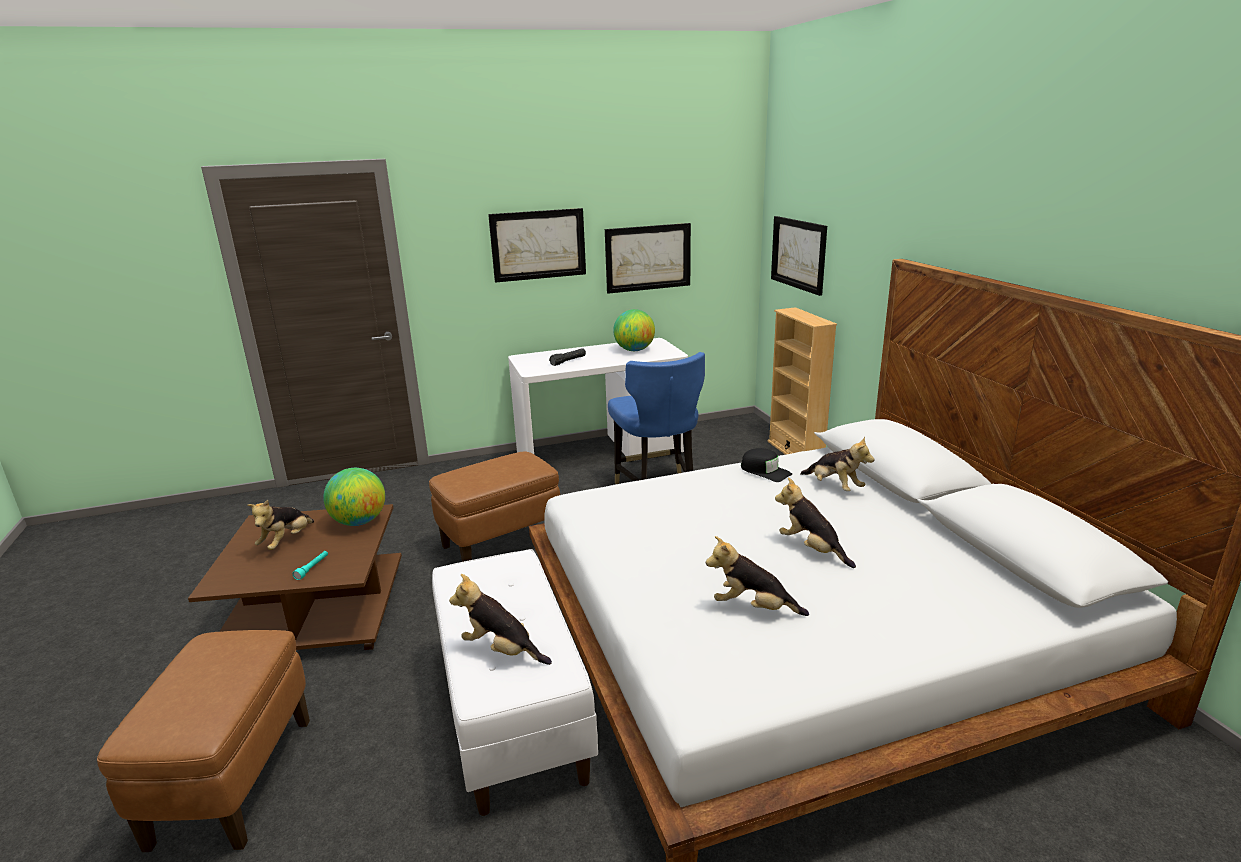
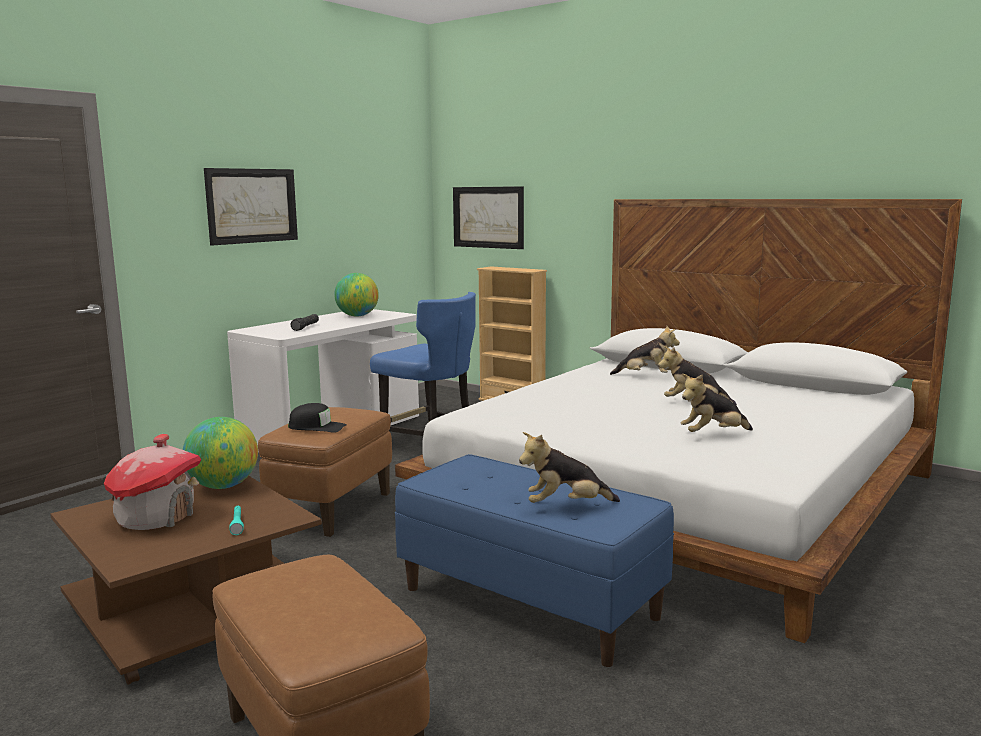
camera: 35 degrees left, 10 degrees down
plush toy [247,500,314,550] -> toy house [104,434,202,530]
white bench [432,549,598,816] -> blue bench [395,454,674,667]
picture [605,223,691,294] -> none
black cap [741,448,792,482] -> black cap moved to [288,403,347,433]

